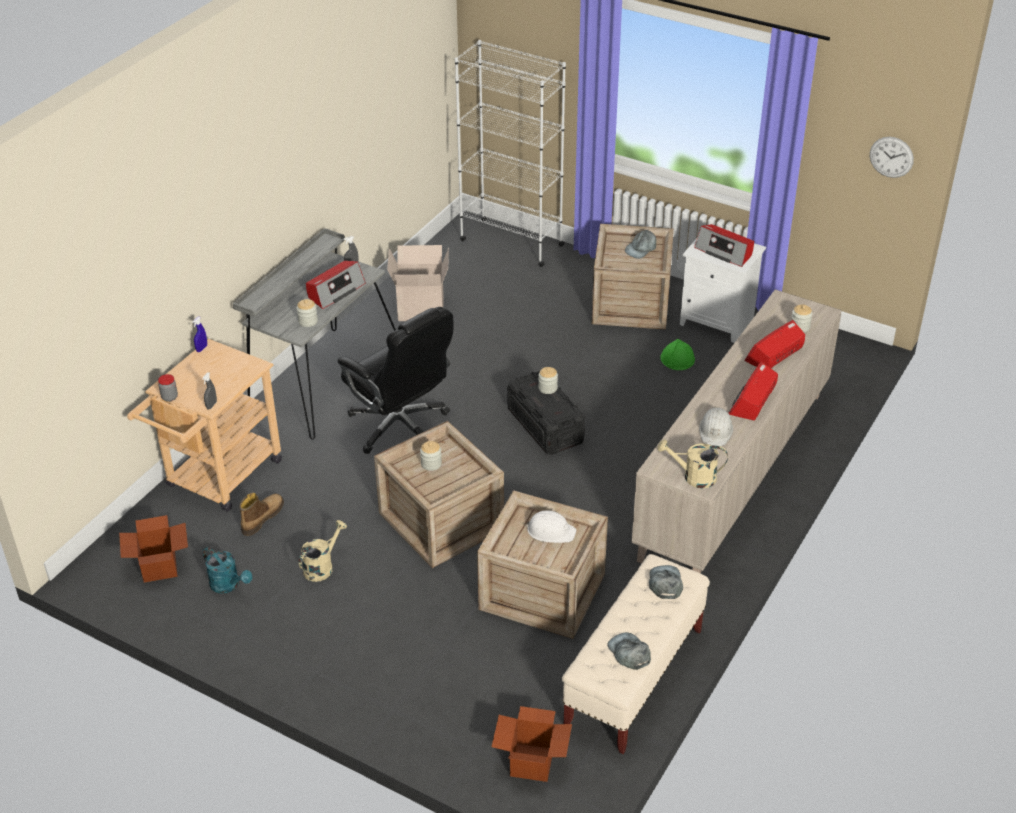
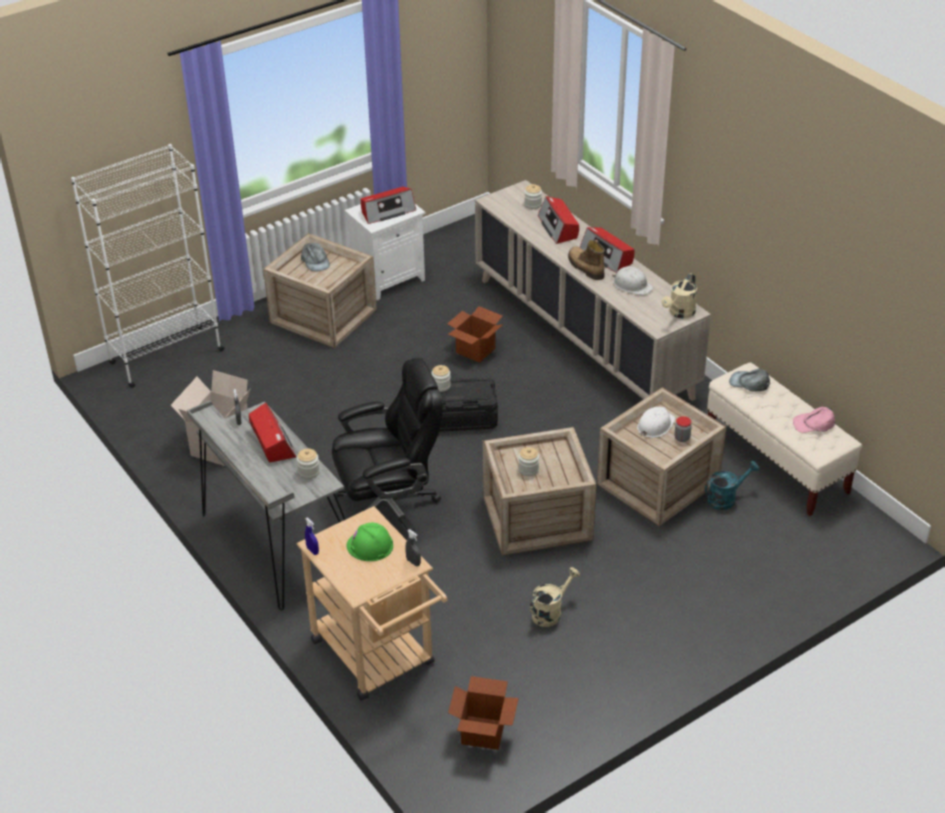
camera: 65 degrees left, 0 degrees up
jar [158,374,178,402] -> jar moved to [674,416,692,442]
turquoise watering can [202,547,252,594] -> turquoise watering can moved to [705,461,759,510]
boot [239,493,284,536] -> boot moved to [568,240,605,280]
beige watering can [299,520,347,582] -> beige watering can turned 75 degrees clockwise [530,567,580,627]
cardboard box [492,706,572,782] -> cardboard box moved to [447,306,502,363]
grey cap [608,633,651,670] -> pink cap [793,407,835,433]
green hard hat [660,339,695,370] -> green hard hat moved to [347,523,393,561]
wall clock [870,137,914,178] -> none

